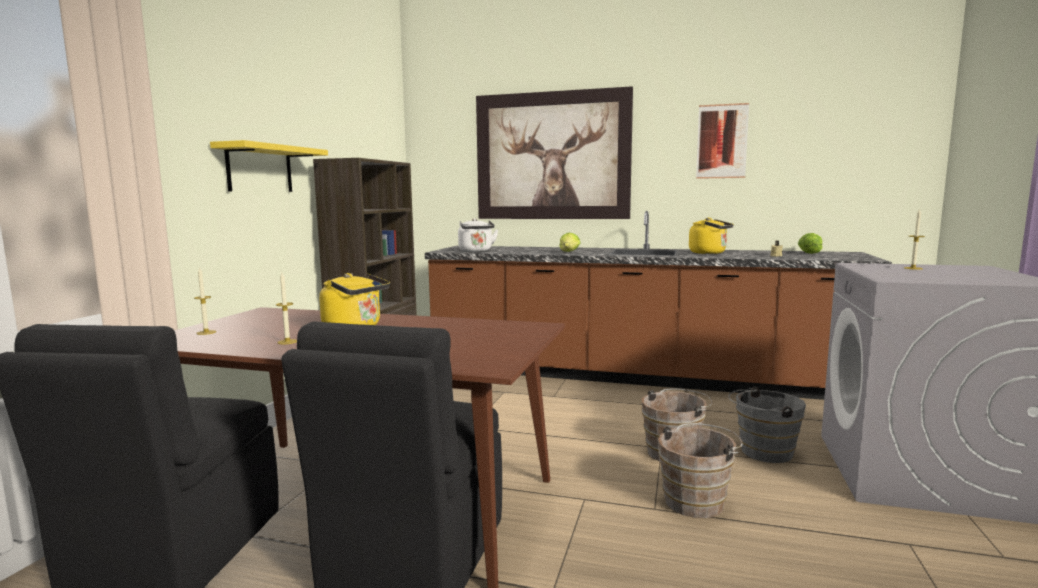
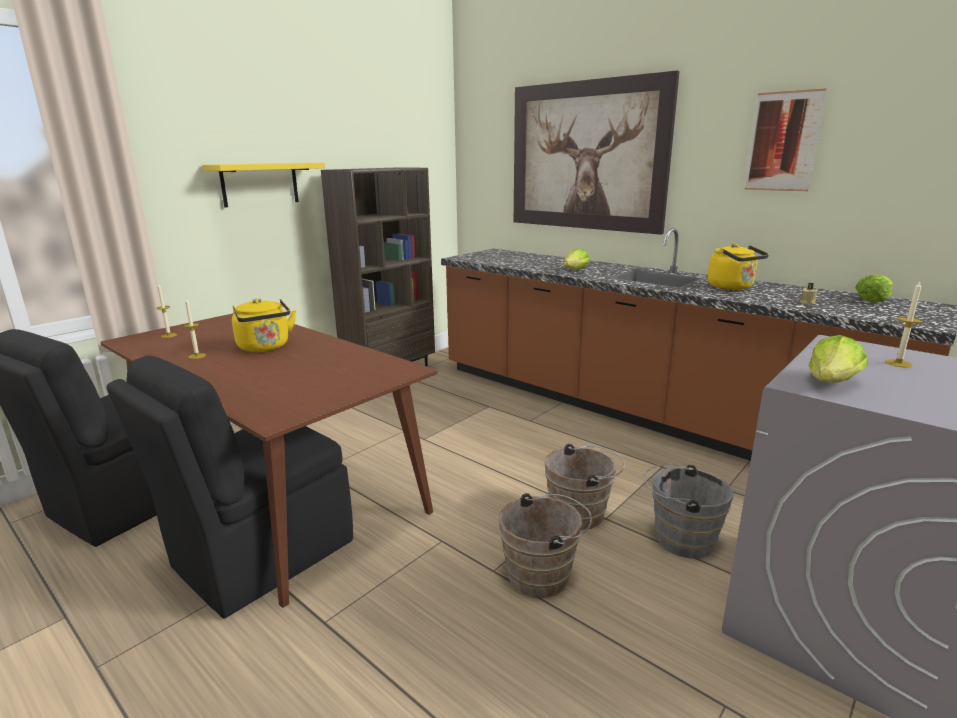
camera: 25 degrees right, 10 degrees up
white kettle [458,218,498,252] -> none
none -> lettuce [809,335,868,383]

